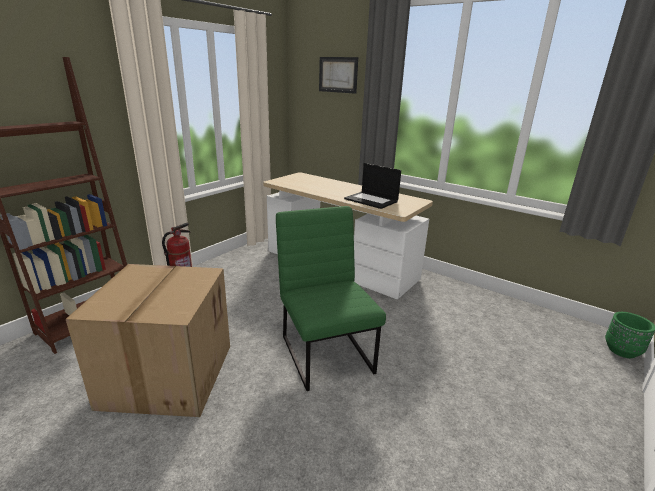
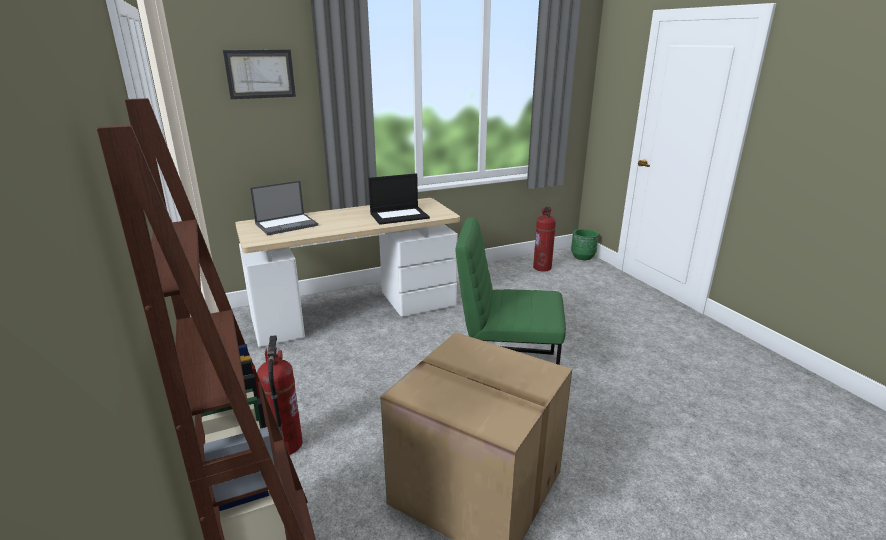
camera: 60 degrees left, 0 degrees up
none -> laptop [250,180,318,235]
none -> fire extinguisher [533,207,556,272]

